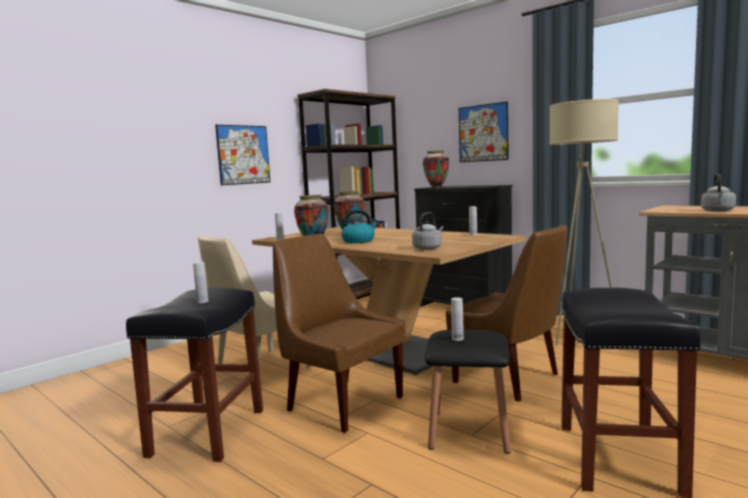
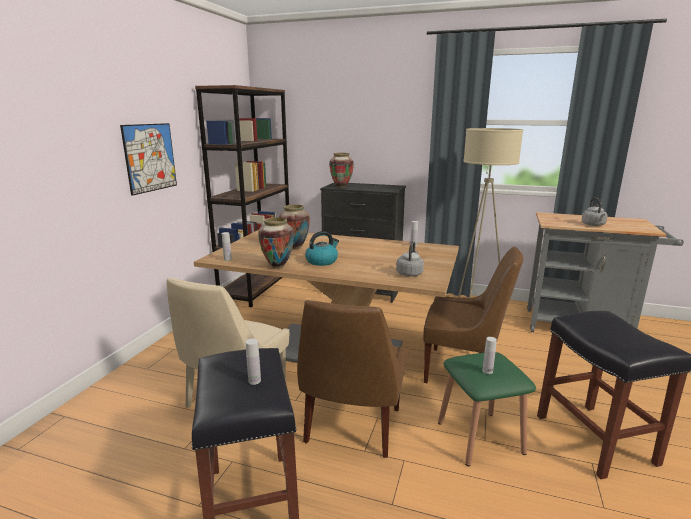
camera: 25 degrees left, 10 degrees up
brown chair [273,234,405,433] -> brown chair turned 90 degrees counterclockwise [297,300,409,458]
black stool [425,330,511,454] -> green stool [438,352,536,466]
picture [459,101,509,162] -> none

